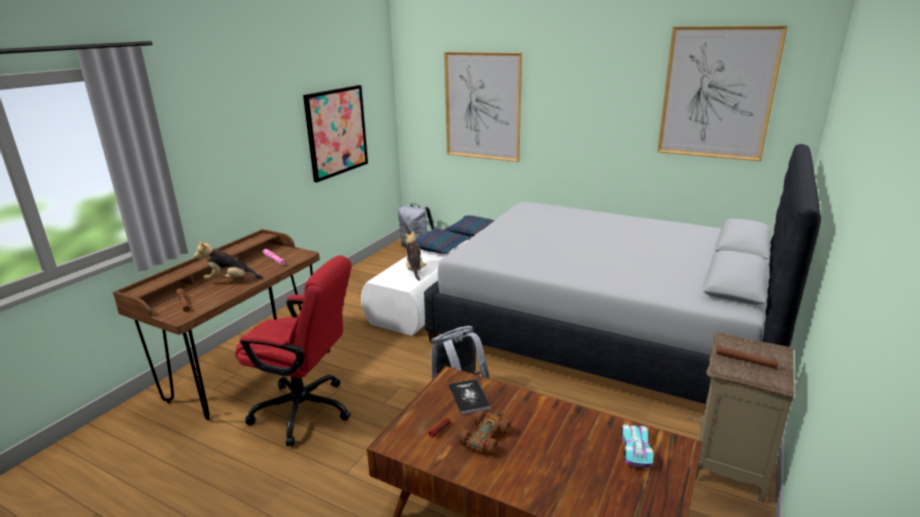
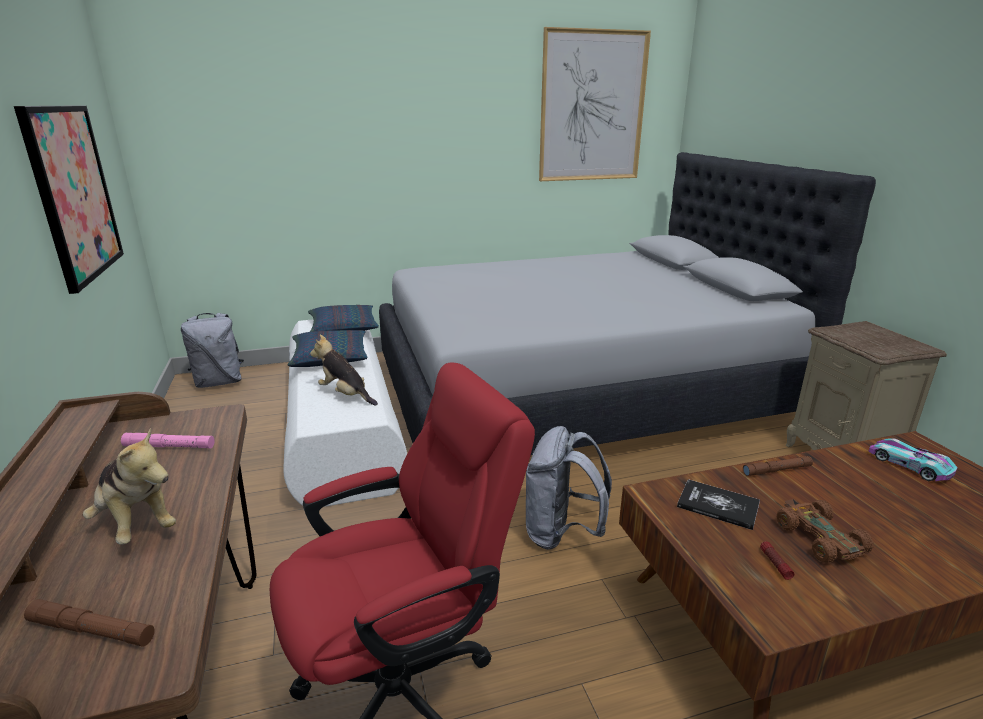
camera: 45 degrees left, 0 degrees up
plush toy [194,240,263,279] -> plush toy turned 90 degrees counterclockwise [83,428,176,544]
picture [444,52,522,162] -> none
brown flashlight [716,346,779,369] -> brown flashlight moved to [743,456,813,476]

